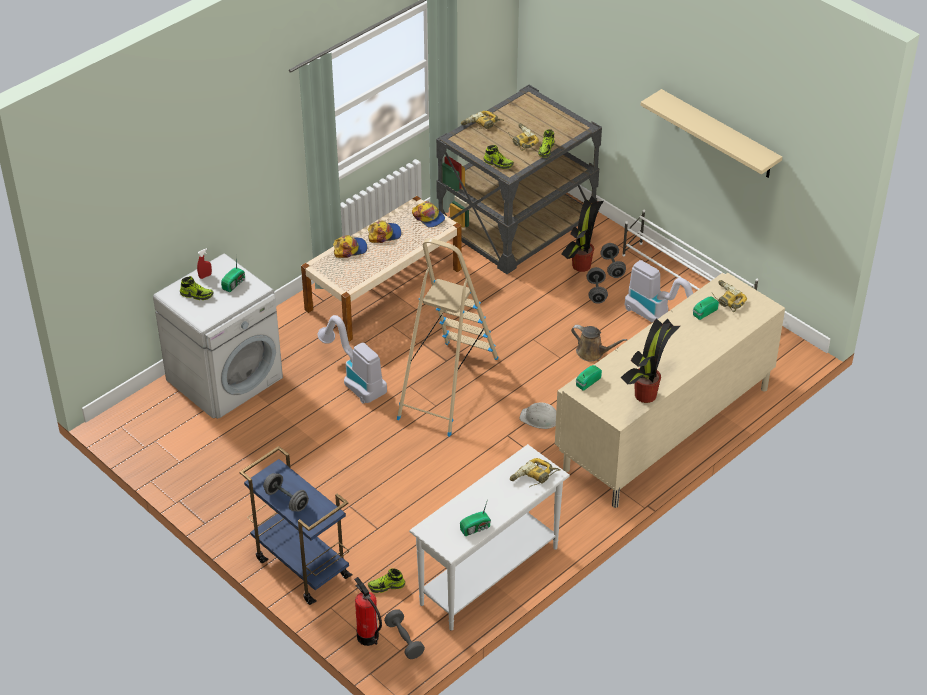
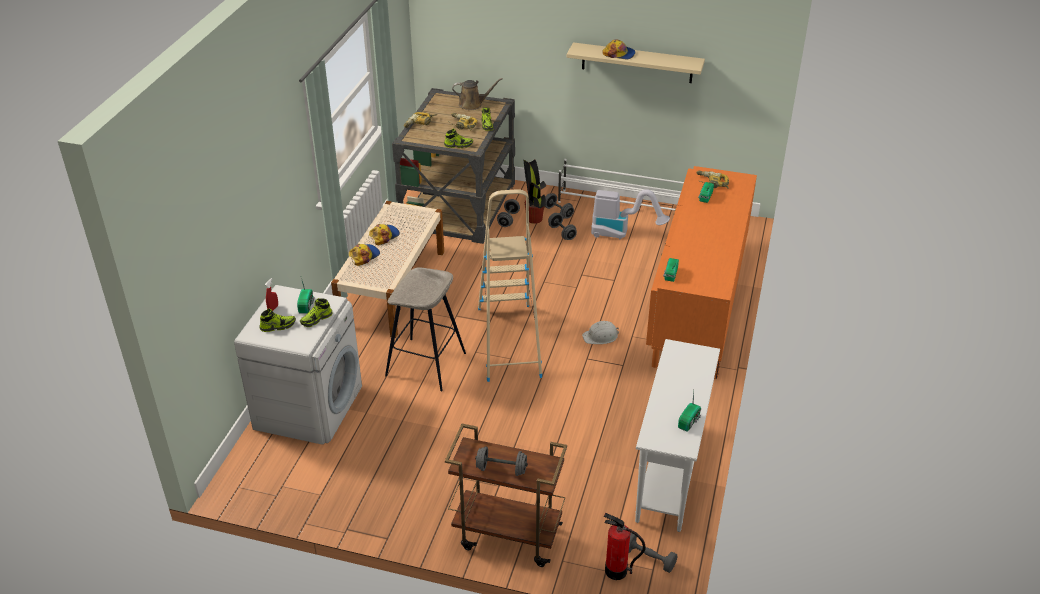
camera: 30 degrees left, 5 degrees down
blue cart [240,446,353,605] -> brown cart [445,424,567,567]
vacuum cleaner [318,315,387,404] -> grey stool [385,267,466,391]
shoe [368,568,405,593] -> shoe moved to [300,298,332,327]
cap [412,201,445,228] -> cap moved to [602,40,635,60]
power drill [510,458,561,487] -> none
beige cabinet [555,273,785,508] -> orange cabinet [646,166,757,379]
brown watering can [571,325,628,361] -> brown watering can moved to [452,78,503,110]
potted plant [621,318,680,403] -> none
none -> grey dumbbell [497,199,520,227]

